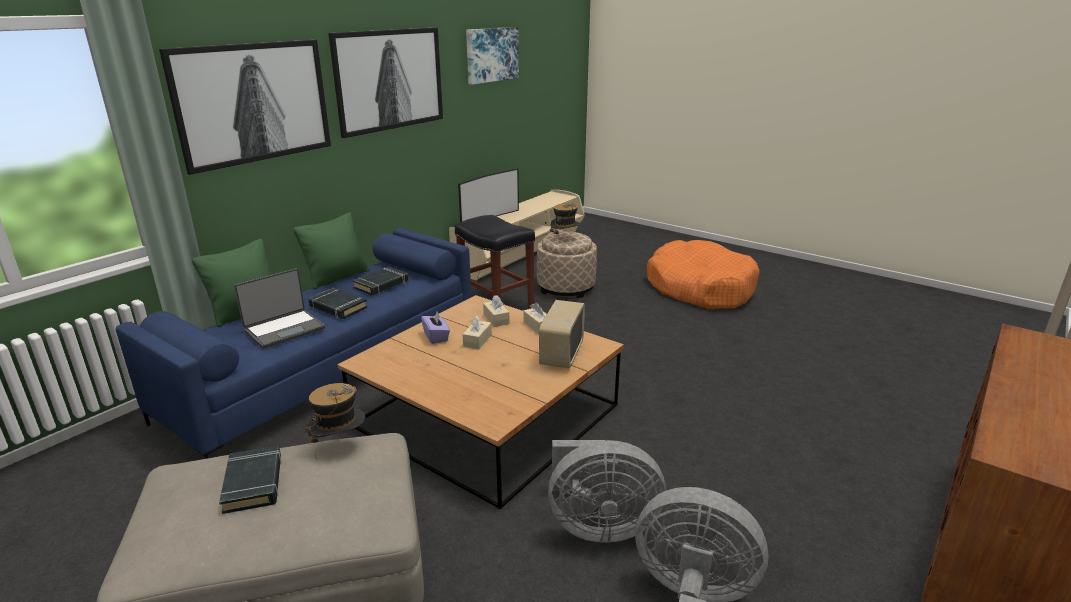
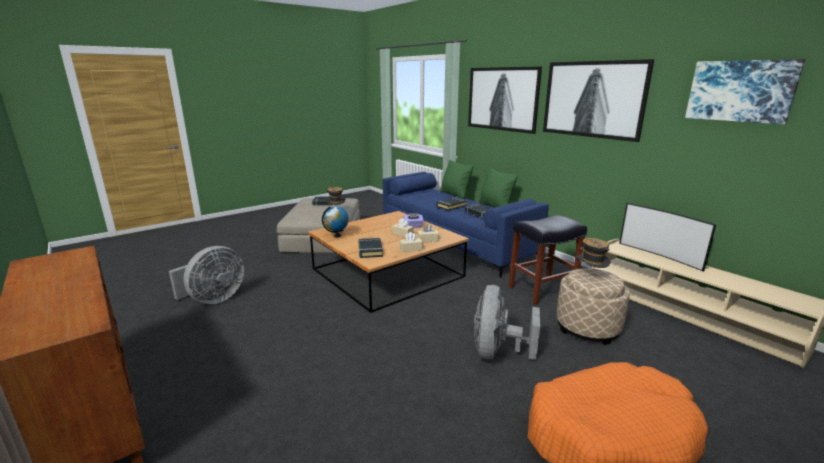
camera: 105 degrees right, 5 degrees down
laptop [234,268,325,349] -> none
radio [539,300,585,369] -> black book [358,238,383,258]
grey fan [548,440,666,543] -> grey fan moved to [474,285,540,360]
none -> globe [322,206,349,238]

